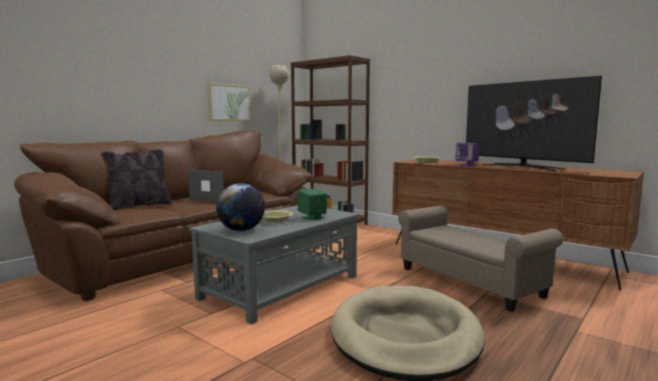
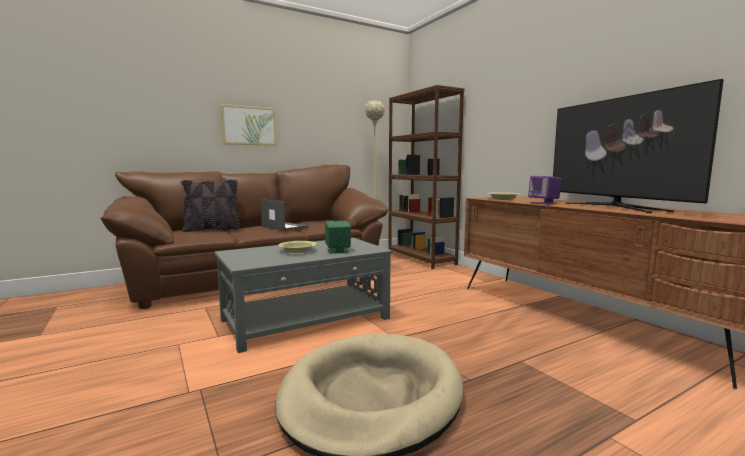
camera: 20 degrees right, 0 degrees up
picture [207,83,251,121] -> picture moved to [220,104,277,146]
globe [216,183,265,231] -> none
beige ottoman [398,205,563,312] -> none

